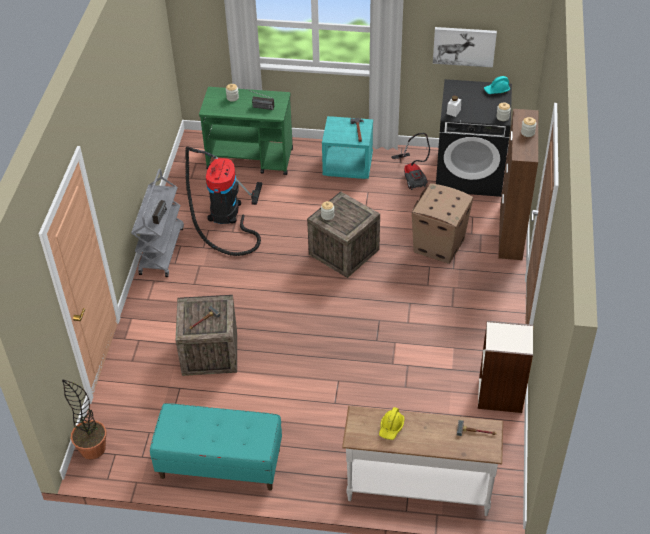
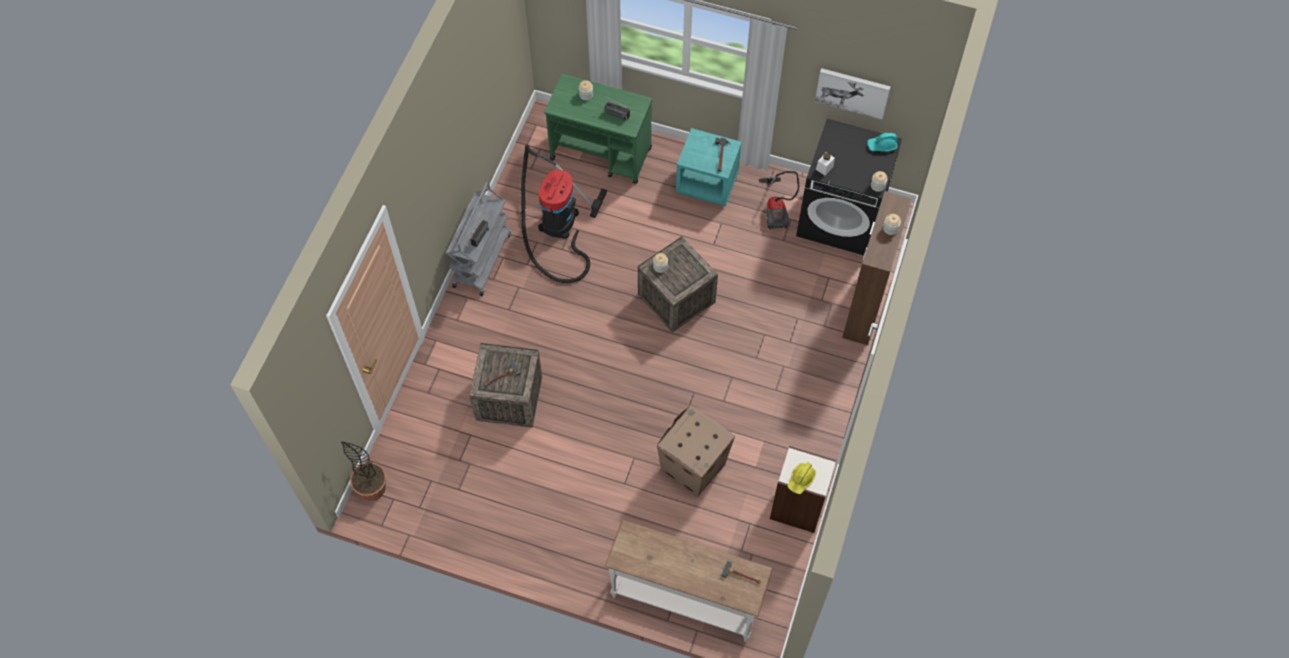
camera: 10 degrees right, 15 degrees up
turquoise bench [150,403,282,491] -> none
yellow hard hat [379,407,404,440] -> yellow hard hat moved to [787,462,816,494]
cardboard box [412,183,473,264] -> cardboard box moved to [657,406,735,496]

